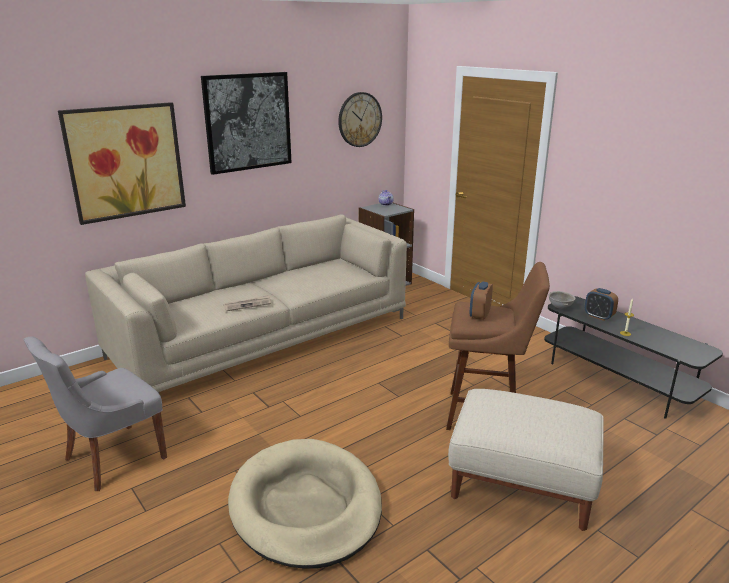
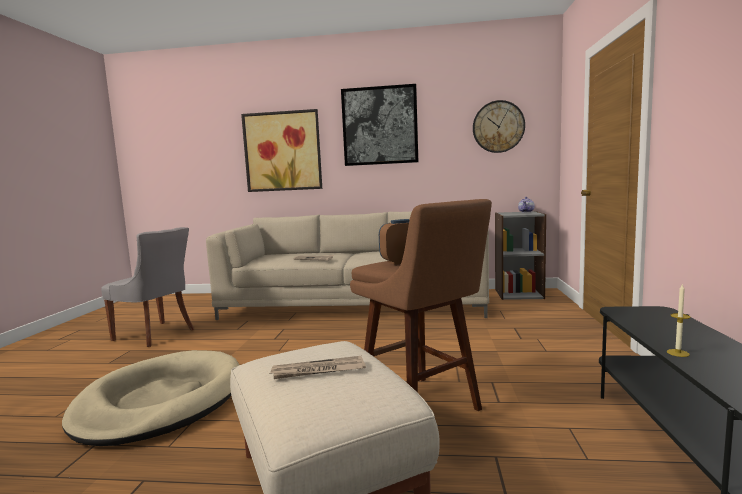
camera: 45 degrees right, 15 degrees down
grey chair [24,337,167,491] -> grey chair turned 150 degrees counterclockwise [101,227,194,347]
grey bowl [549,291,576,309] -> none
alarm clock [585,288,618,321] -> none
none -> newspaper [270,356,366,379]

